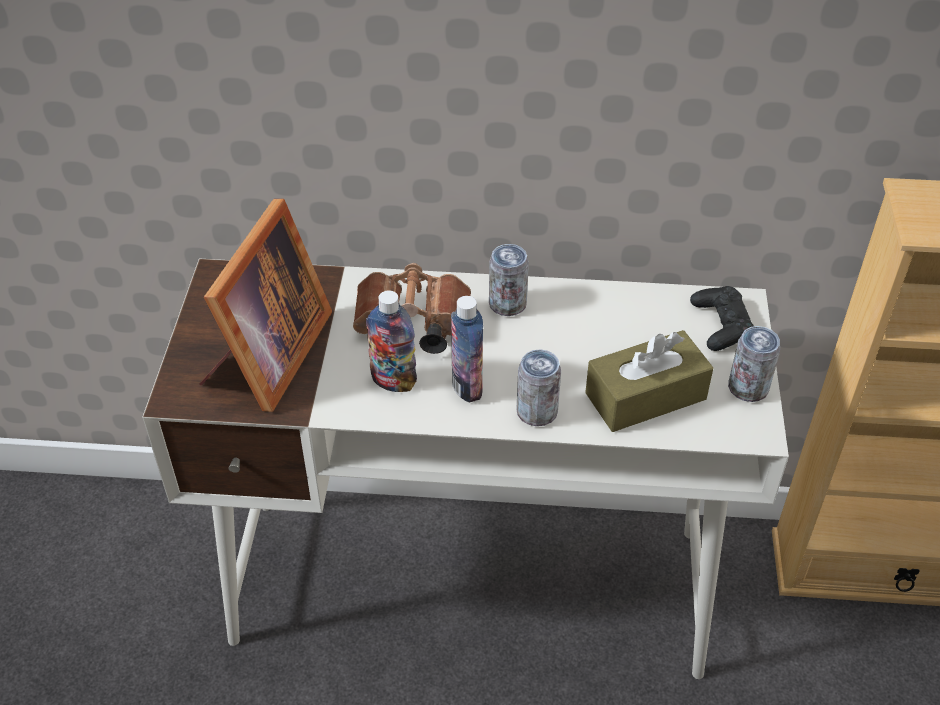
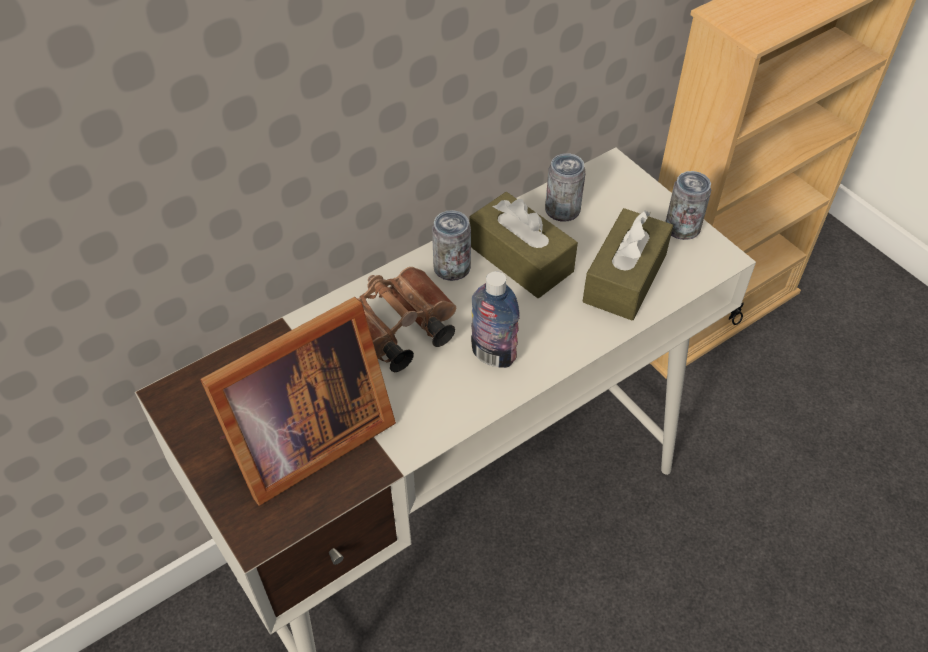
camera: 40 degrees left, 5 degrees up
picture frame [199,199,332,412] -> picture frame turned 75 degrees clockwise [200,297,396,506]
bottle [366,290,417,392] -> none
can [516,349,561,426] -> can moved to [545,153,586,221]
black game controller [690,286,754,351] -> none
none -> brown tissue box [469,192,578,298]

